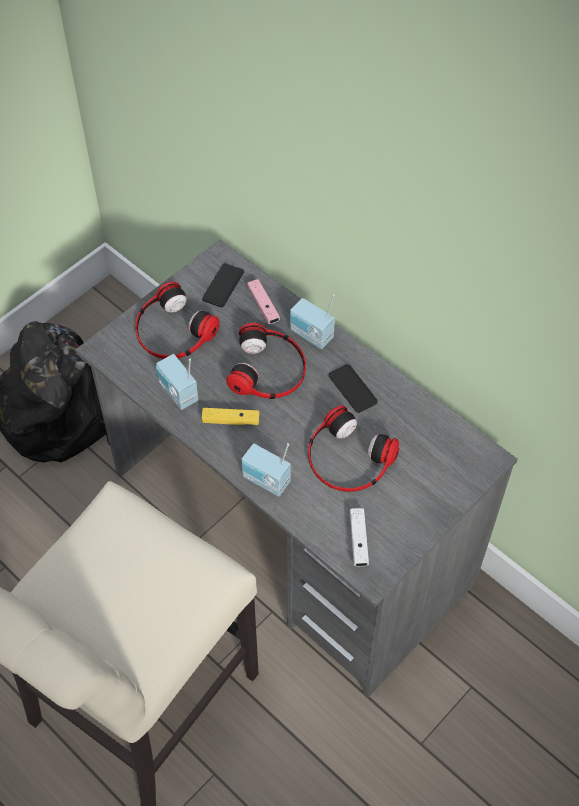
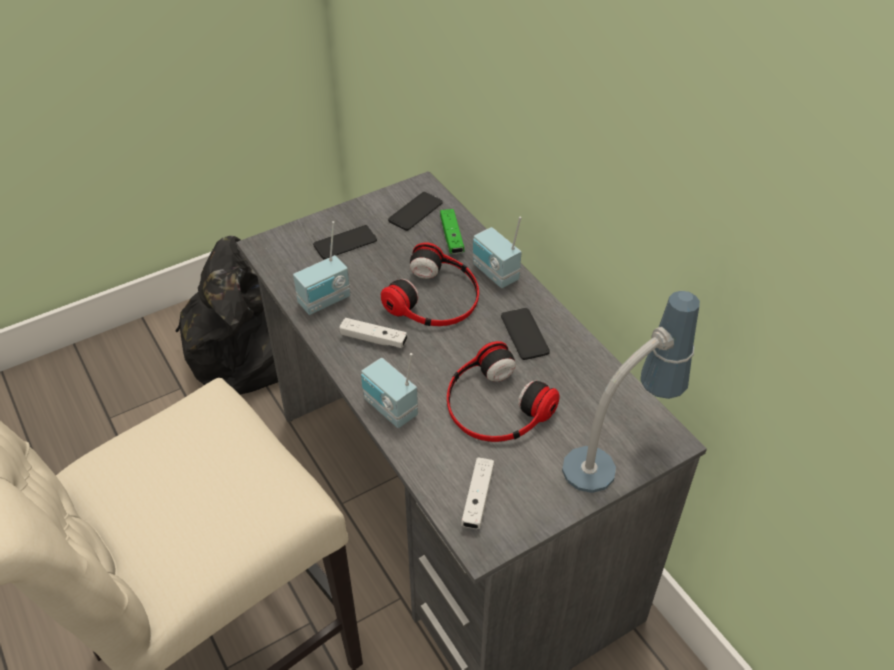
camera: 15 degrees right, 10 degrees down
headphones [135,282,220,359] -> phone [313,225,377,259]
radio [156,354,198,410] -> radio turned 105 degrees counterclockwise [293,221,350,315]
yellow game controller [202,408,260,425] -> white game controller [339,318,407,348]
pink game controller [247,279,280,324] -> green game controller [440,209,464,254]
none -> table lamp [562,291,700,493]

